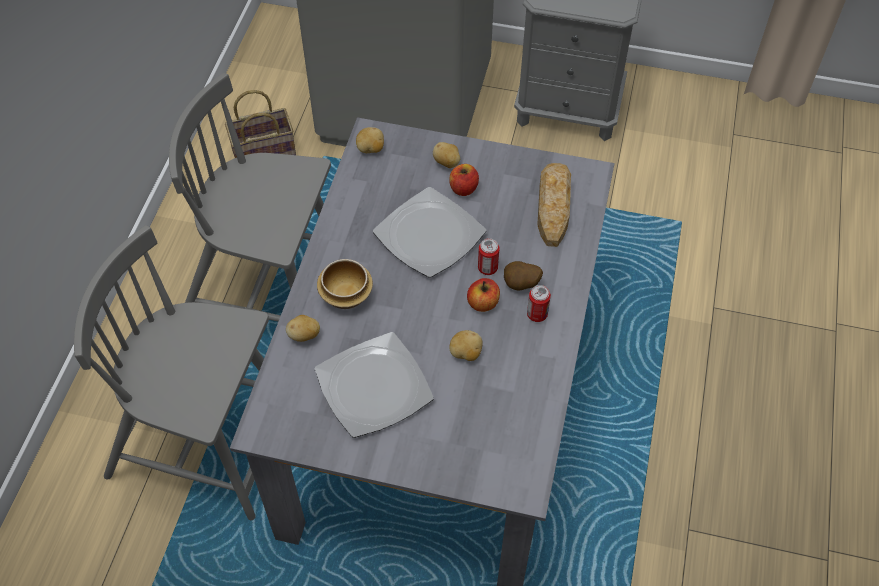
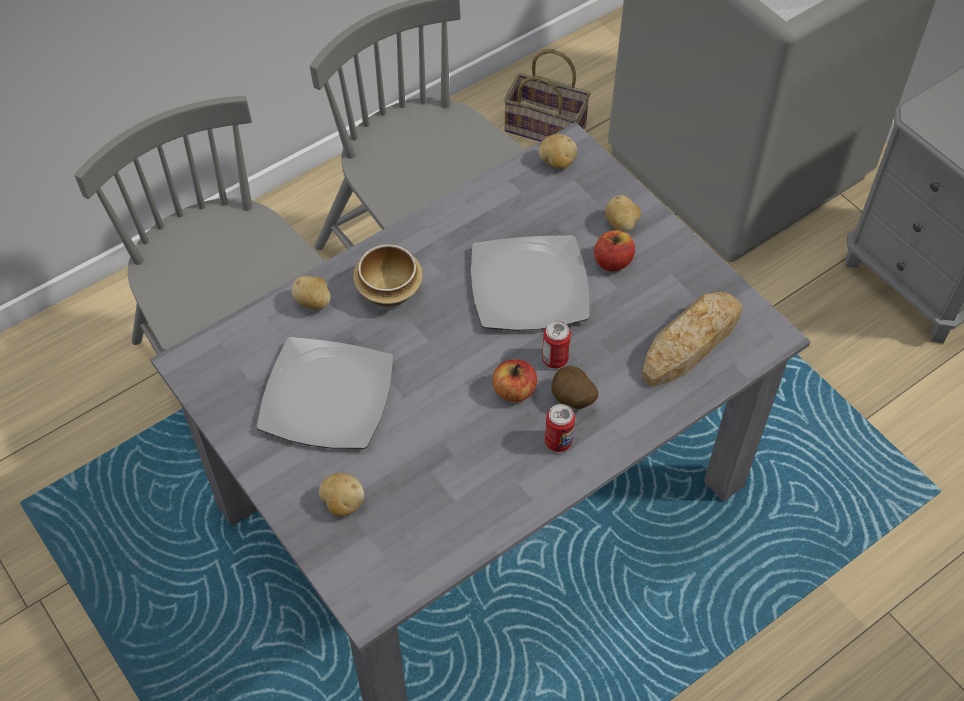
camera: 40 degrees right, 0 degrees up
potato [449,330,483,361] -> potato moved to [319,473,364,516]

